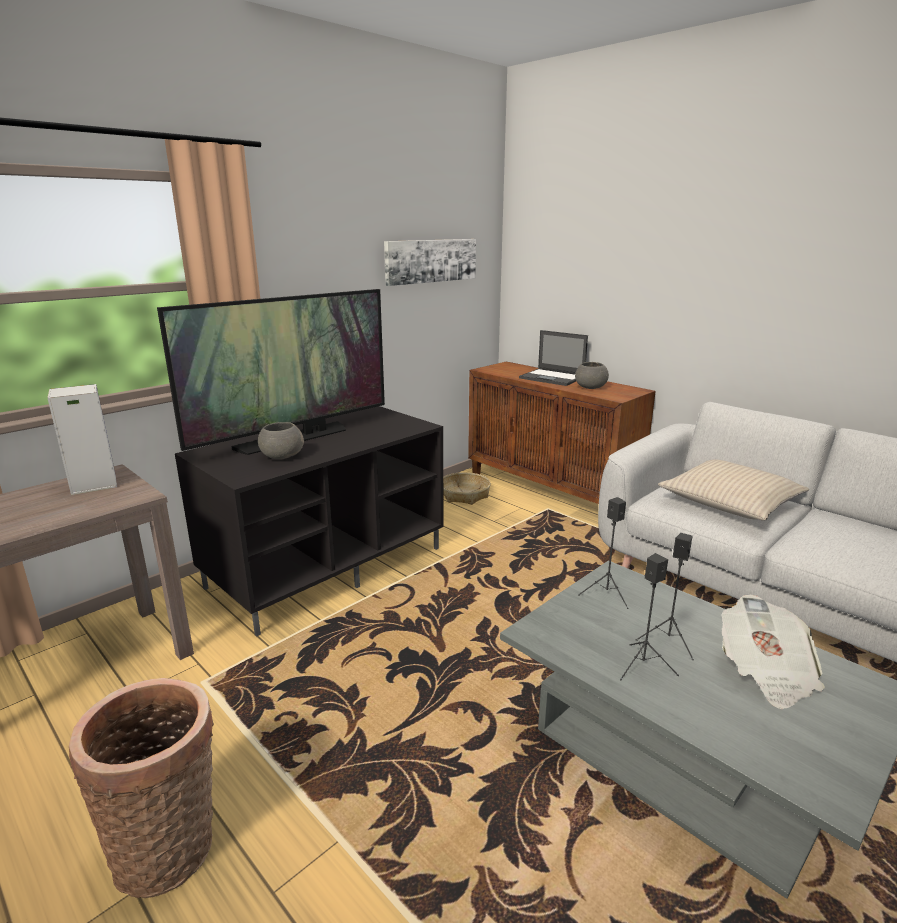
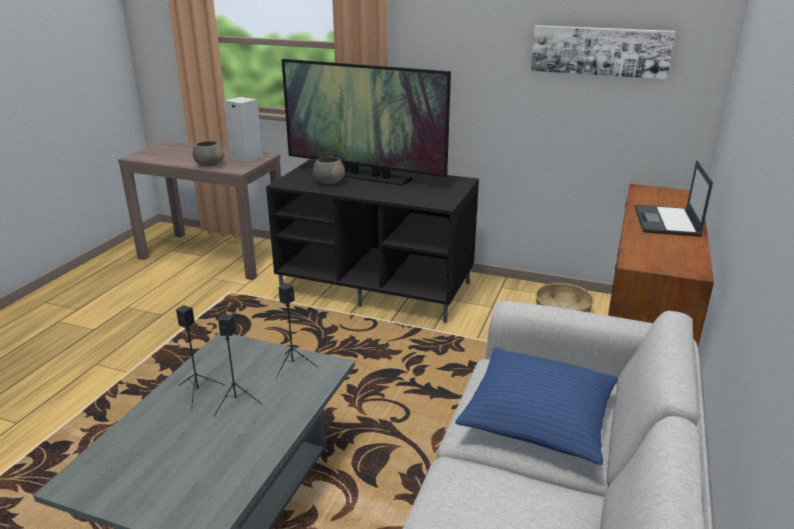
camera: 65 degrees right, 5 degrees up
basket [69,678,214,898] -> none
grey bowl [575,362,609,389] -> grey bowl moved to [193,141,224,167]
beige pillow [658,459,809,521] -> blue pillow [455,347,618,465]
newspaper [721,595,825,709] -> none

